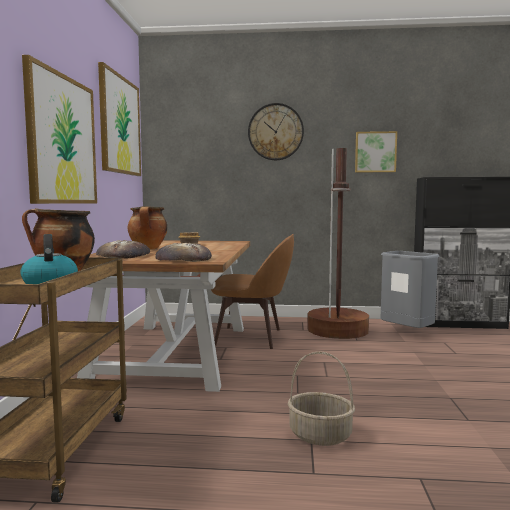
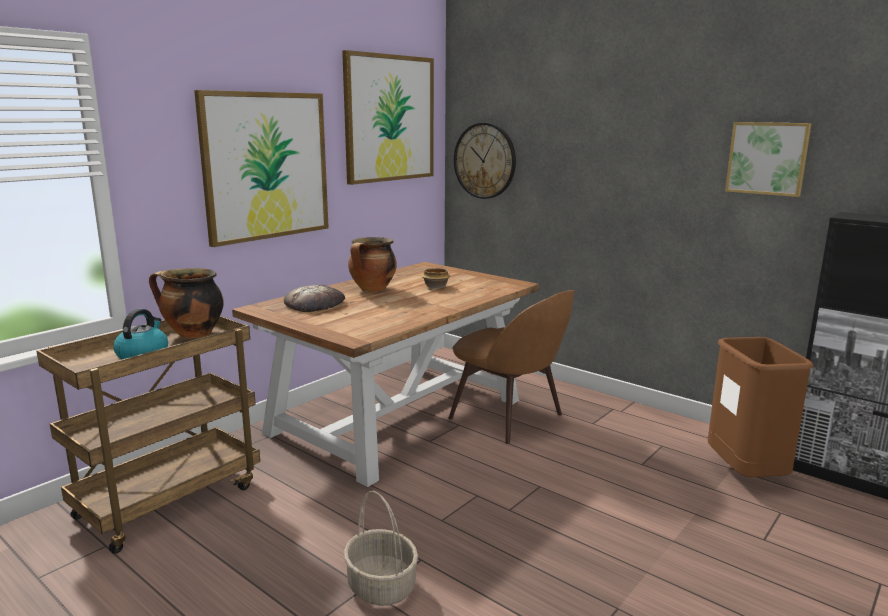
camera: 35 degrees right, 10 degrees up
bread [155,243,212,262] -> none
wall clock [248,103,304,160] -> wall clock moved to [454,123,516,199]
brown floor lamp [307,148,369,339] -> none
grey trash can [381,251,439,328] -> brown trash can [708,337,813,477]

